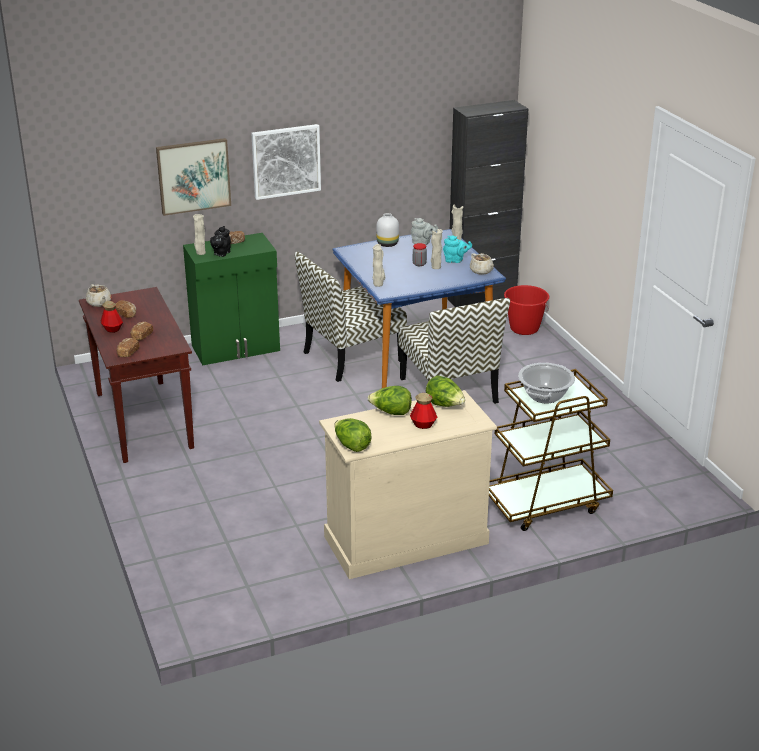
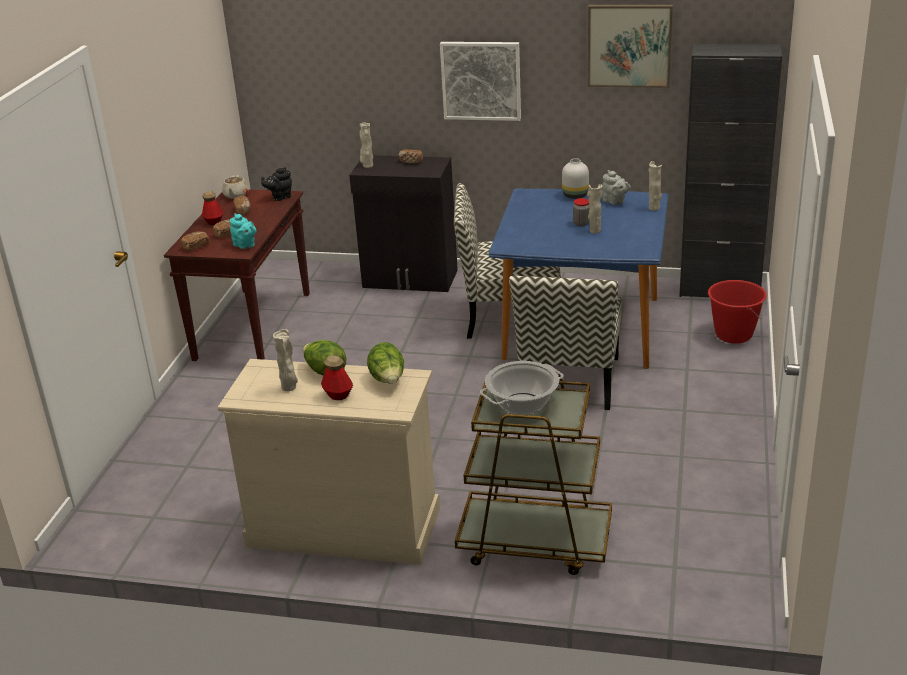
camera: 35 degrees right, 0 degrees up
picture [156,138,231,216] -> picture moved to [588,5,673,88]
green cabinet [183,233,280,365] -> black cabinet [349,155,458,292]
black teapot [210,226,231,257] -> black teapot moved to [261,167,292,201]
lettuce [334,418,372,452] -> none
beige vase [373,244,385,287] -> beige vase moved to [273,329,298,391]
turquoise teapot [443,235,472,263] -> turquoise teapot moved to [230,213,257,249]
beige teapot [470,253,494,275] -> none

